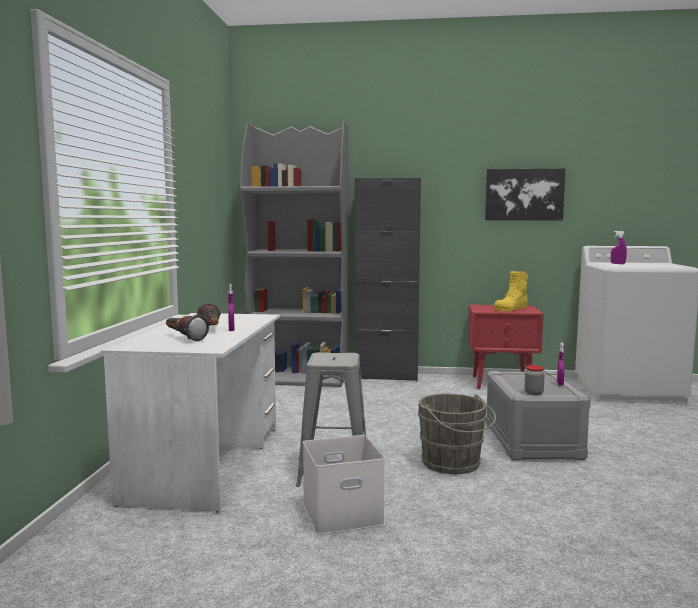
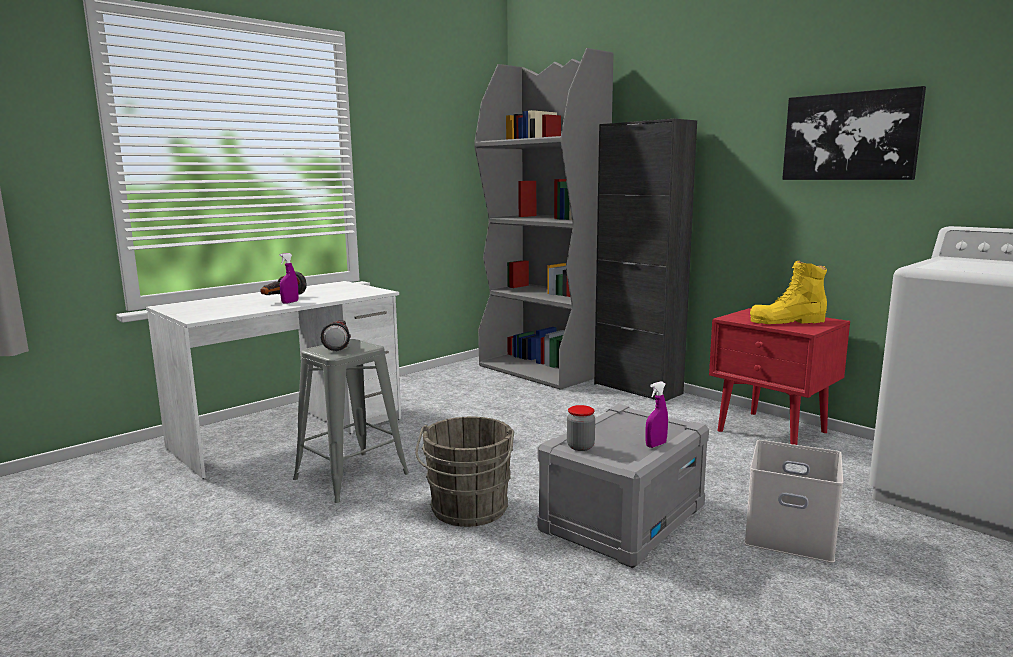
camera: 40 degrees right, 5 degrees up
flashlight [166,315,209,342] -> flashlight moved to [320,320,351,351]
white storage box [303,435,385,535] -> white storage box moved to [744,440,843,563]
purple spray bottle [611,231,627,264] -> none

